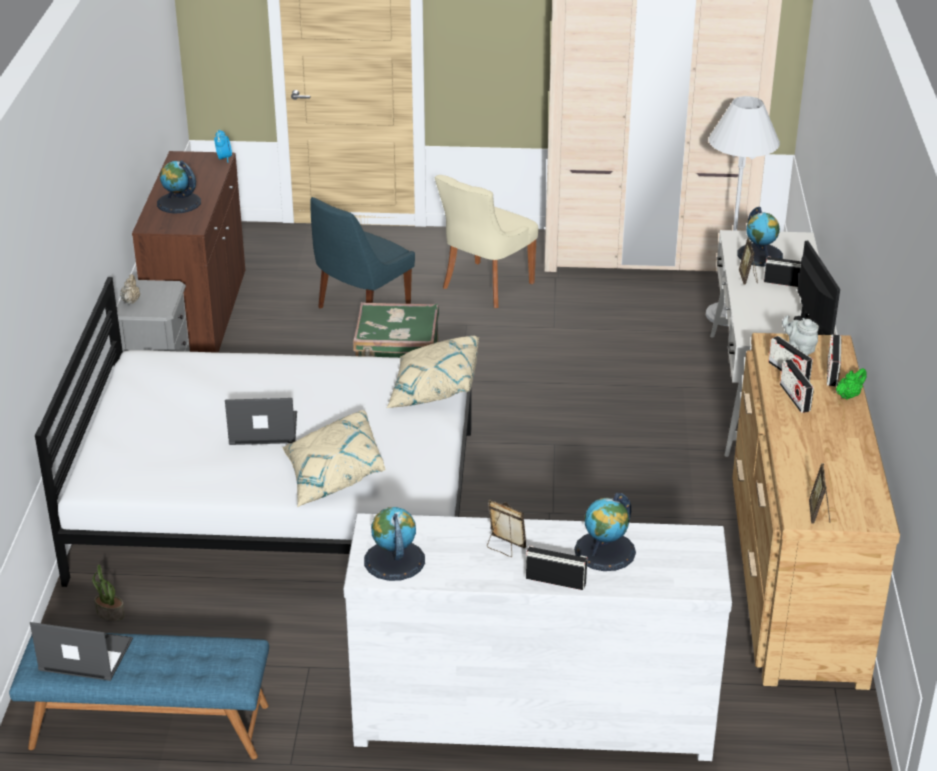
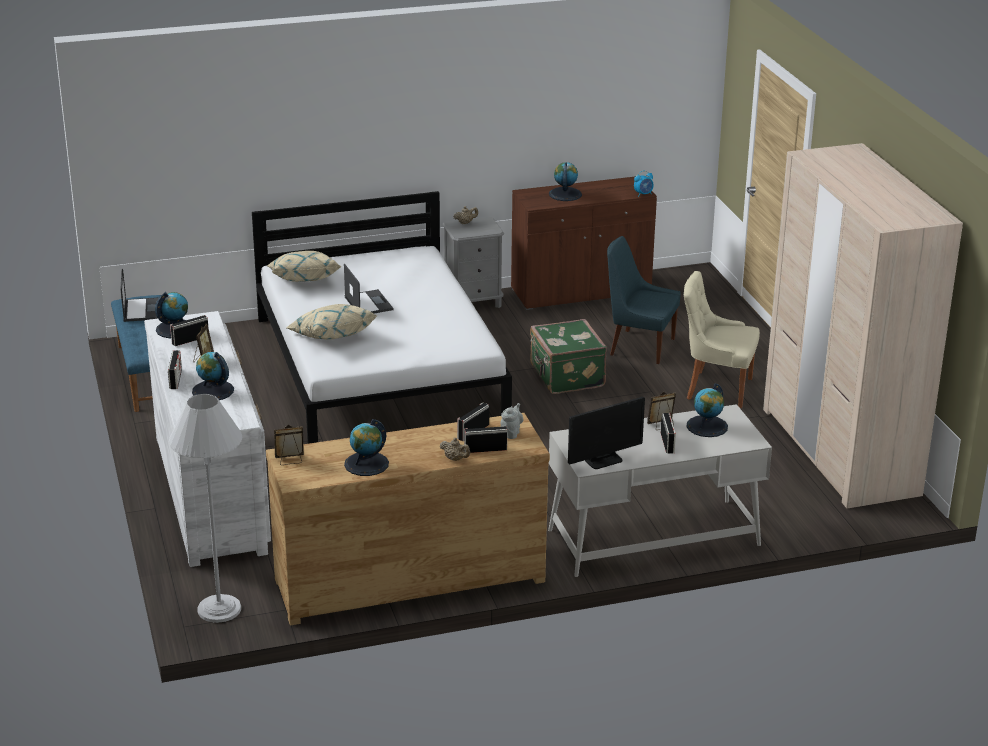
camera: 70 degrees right, 5 degrees down
potted plant [92,565,125,621] -> none
beige pillow [387,336,479,408] -> beige pillow moved to [267,251,342,282]
white floor lamp [706,96,780,326] -> white floor lamp moved to [169,394,242,623]
radio [780,359,814,413] -> radio moved to [170,315,209,346]
green teapot [836,368,867,400] -> beige teapot [440,438,470,461]
none -> globe [344,419,389,476]

